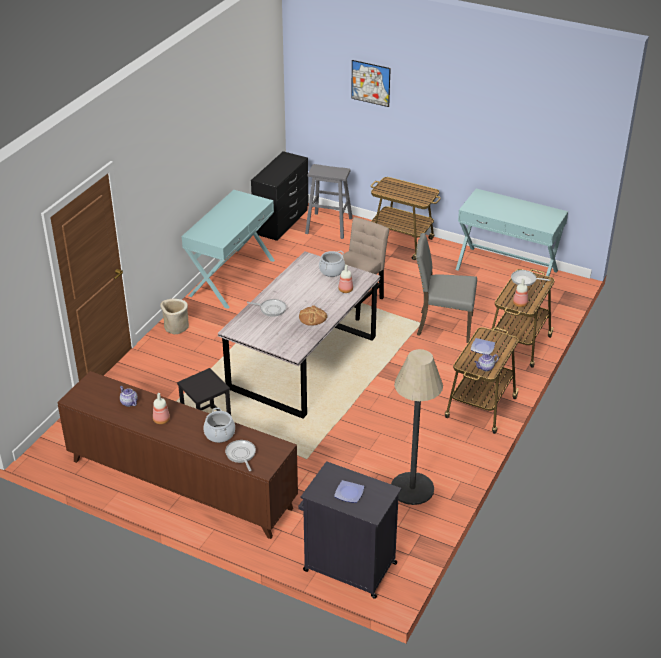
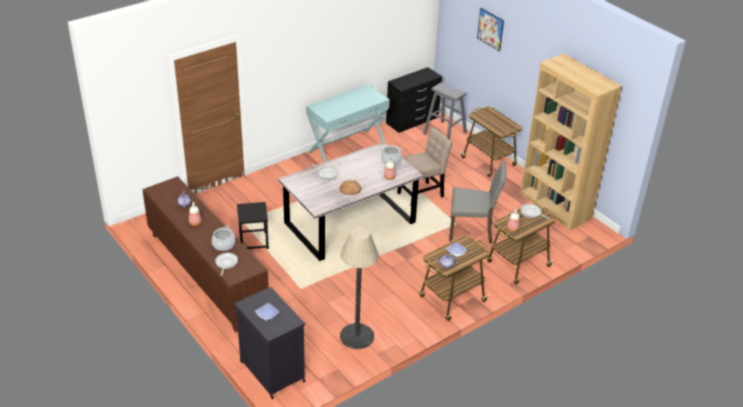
camera: 25 degrees right, 0 degrees up
beige planter [160,299,189,334] -> none
grey chair [416,233,477,343] -> grey chair turned 150 degrees clockwise [449,161,507,243]
turquoise console table [456,188,568,288] -> brown bookcase [520,54,622,230]

